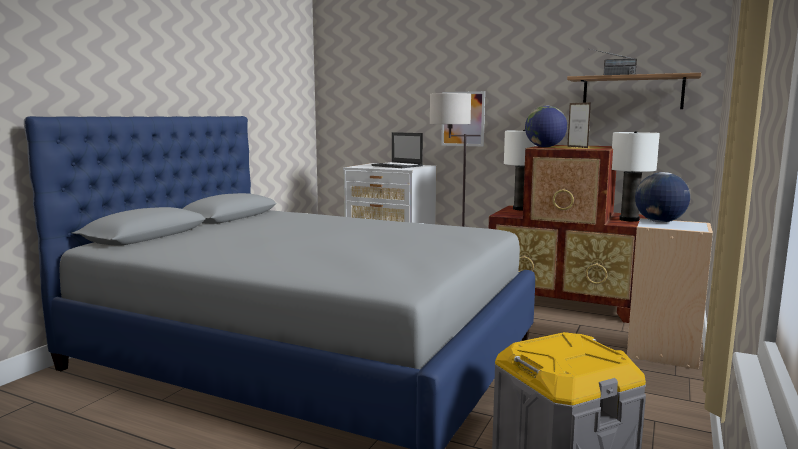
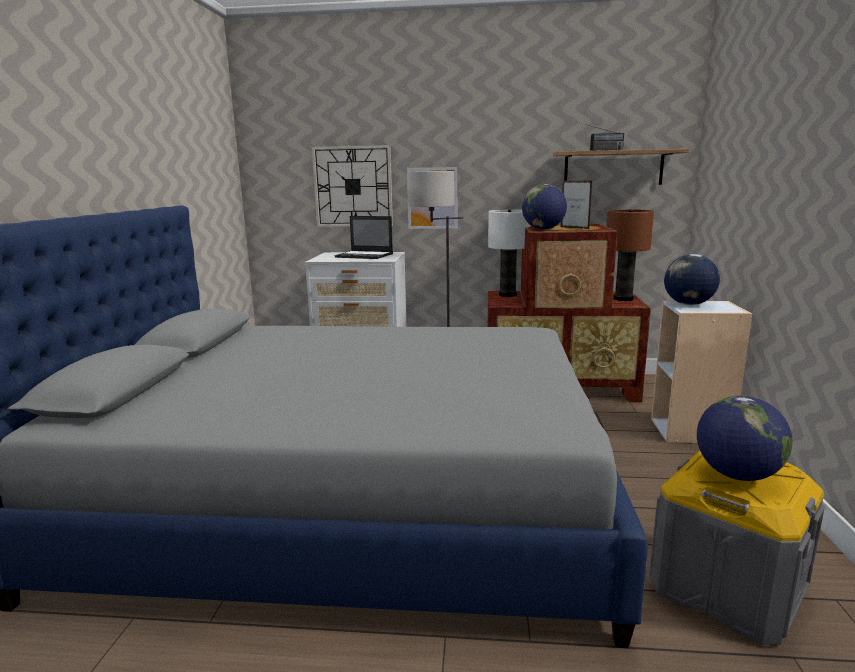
camera: 20 degrees left, 5 degrees up
white table lamp [612,131,660,222] -> brown table lamp [606,209,654,301]
none -> wall clock [312,145,393,227]
none -> globe [697,396,793,481]

